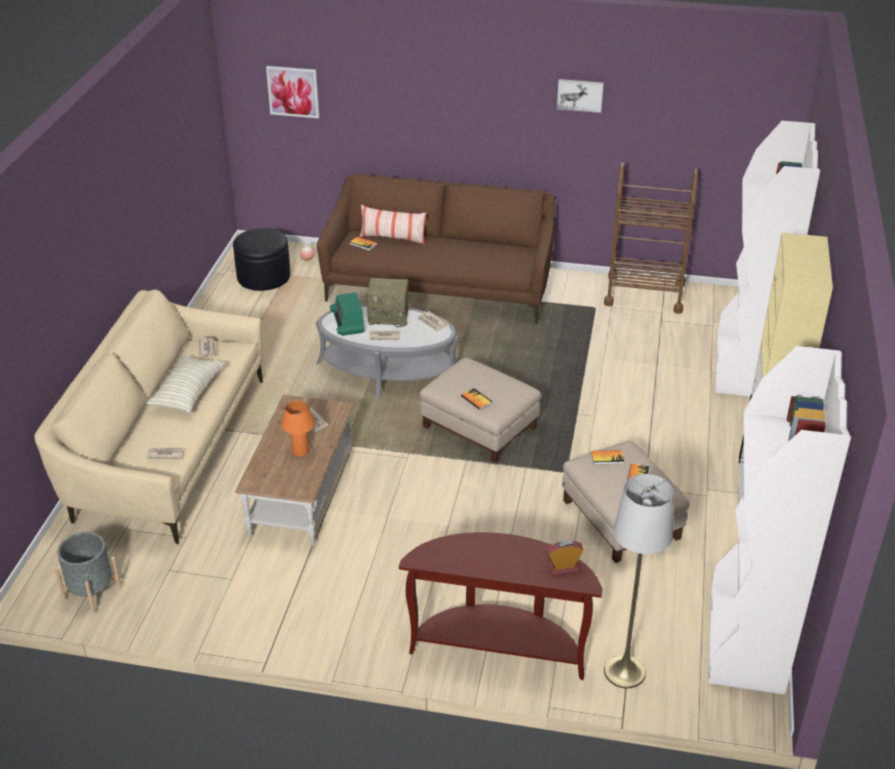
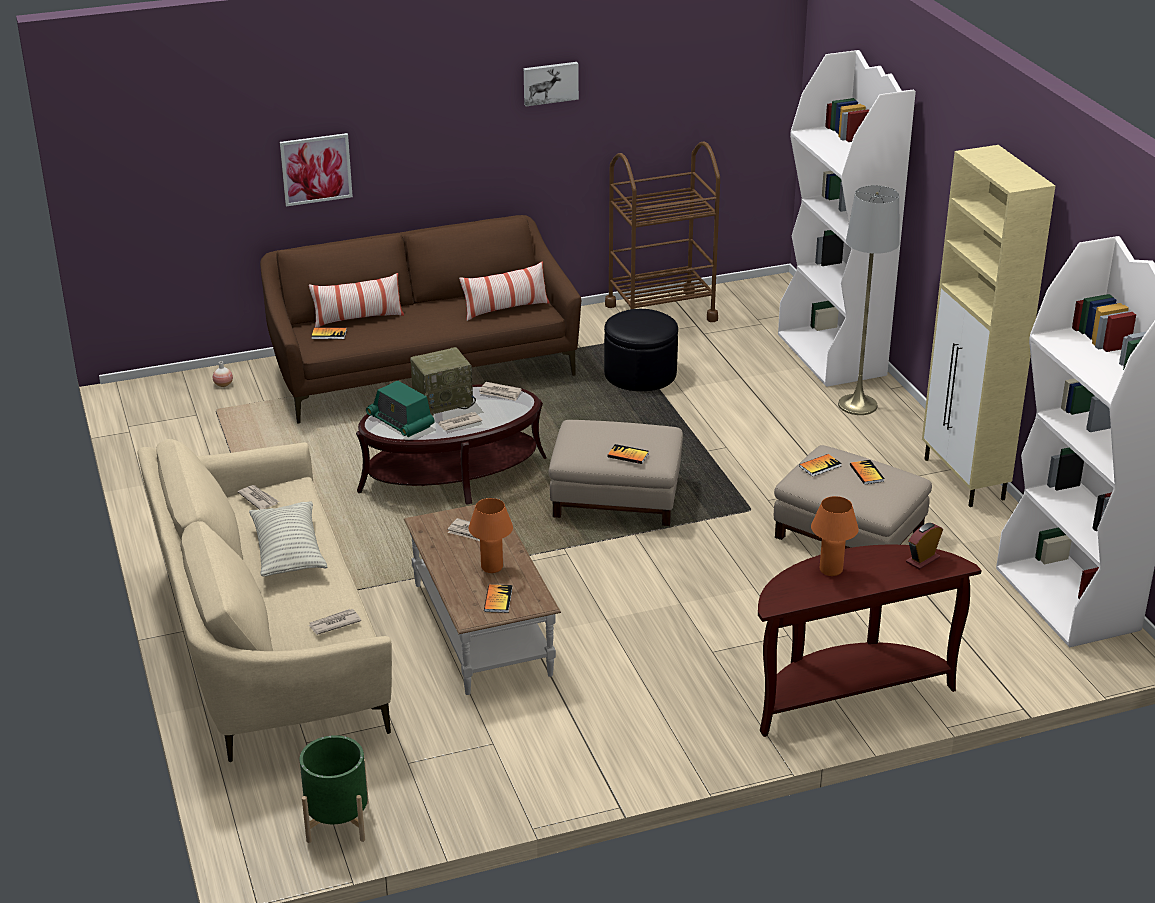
camera: 30 degrees left, 5 degrees down
grey planter [55,532,122,614] -> green planter [300,735,369,843]
black ottoman [233,228,290,291] -> black ottoman moved to [604,309,678,391]
picture [266,66,319,118] -> picture moved to [280,133,353,206]
grey coffee table [316,305,458,397] -> brown coffee table [356,384,547,505]
grey floor lamp [604,474,674,688] -> grey floor lamp moved to [838,185,900,415]
none -> pillow [459,261,550,321]
none -> book [484,584,512,613]
none -> orange table lamp [811,496,859,576]

